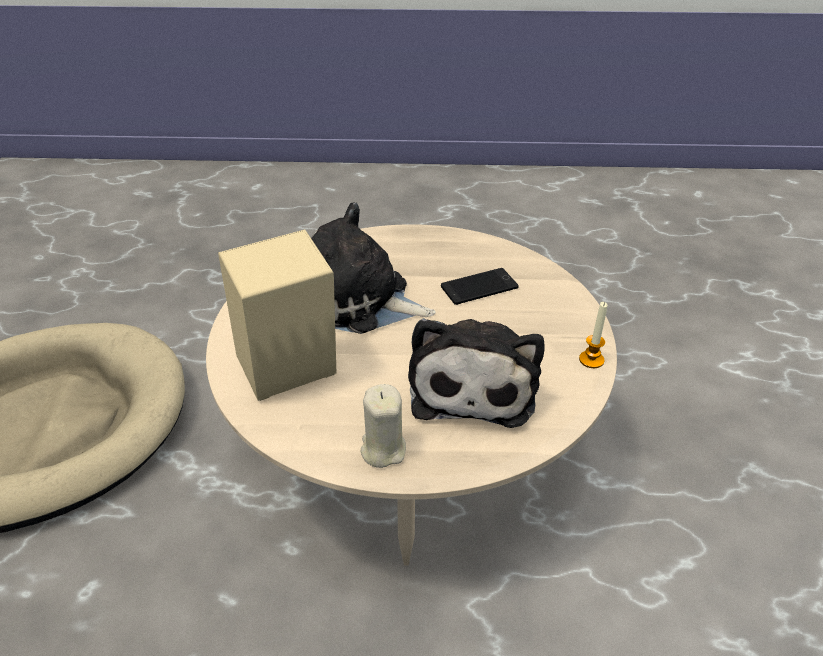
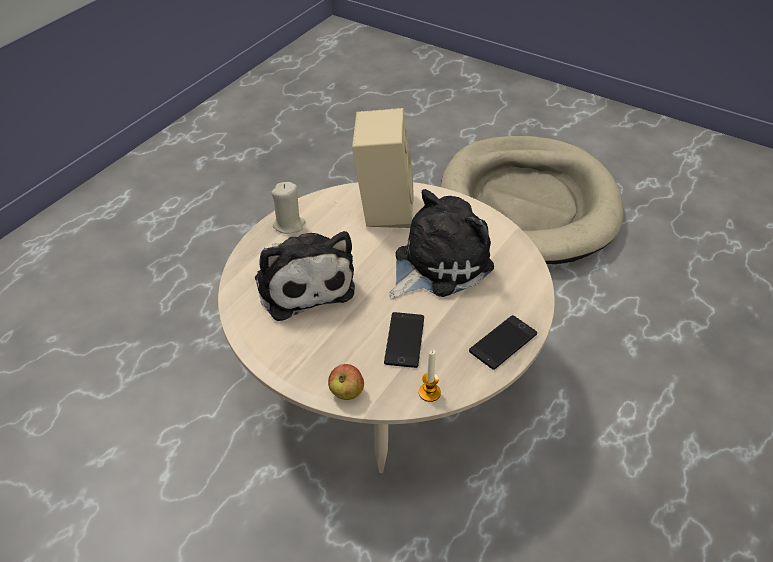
camera: 120 degrees right, 5 degrees up
plush toy [408,318,544,428] -> plush toy turned 150 degrees counterclockwise [255,231,355,321]
candle [579,302,608,368] -> candle moved to [419,349,441,402]
none -> apple [328,364,364,400]
none -> phone [469,315,537,370]

